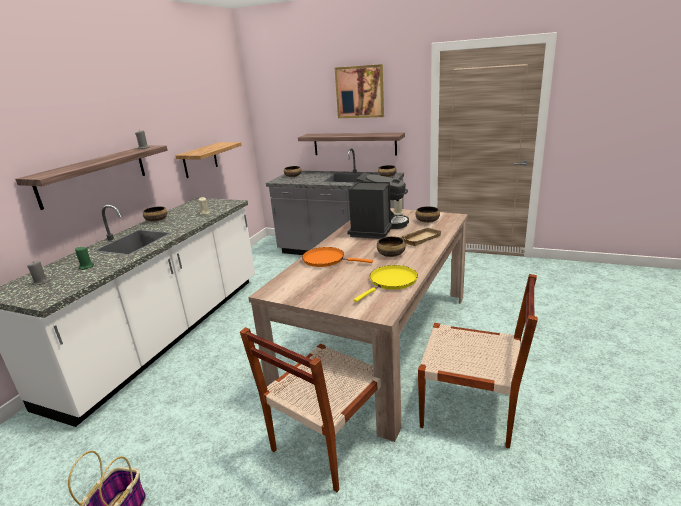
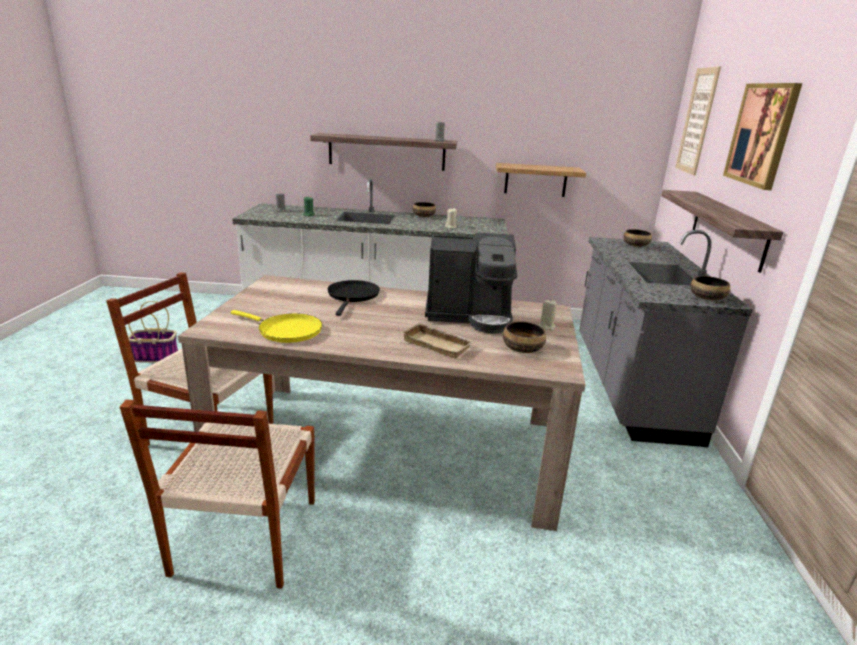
camera: 70 degrees right, 0 degrees up
orange frying pan [302,247,373,267] -> black frying pan [327,280,380,316]
bowl [377,236,406,257] -> none
none -> picture [675,67,721,175]

